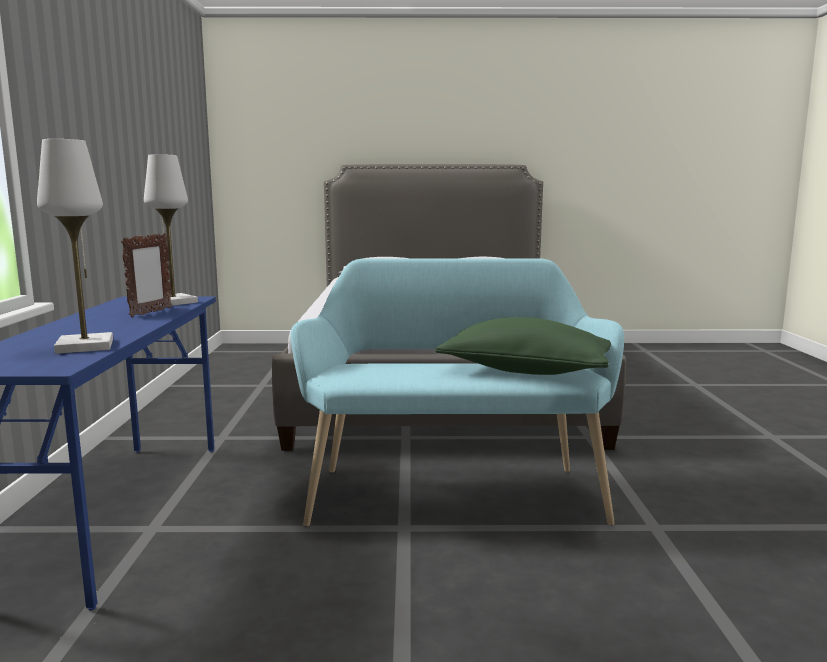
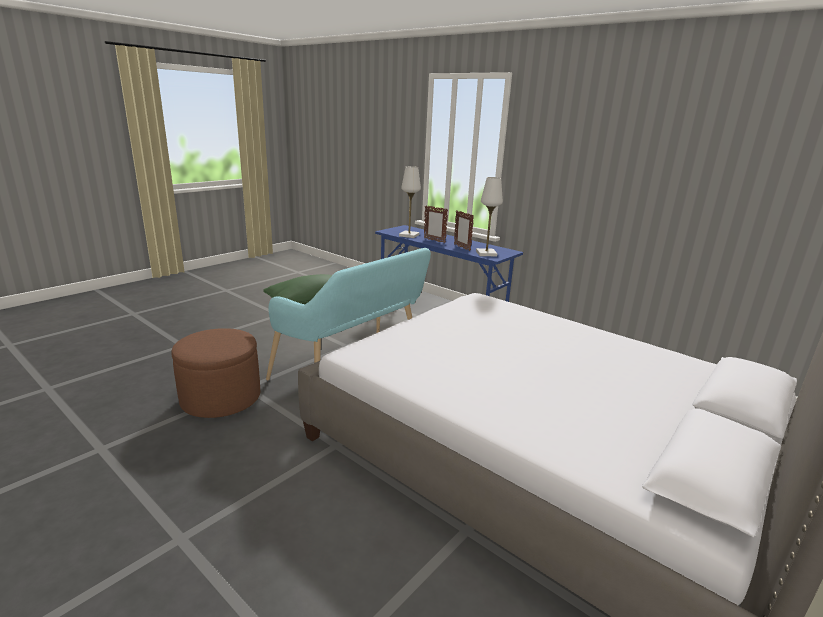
camera: 130 degrees right, 10 degrees up
none -> brown ottoman [171,328,260,418]
none -> picture frame [424,205,448,243]

